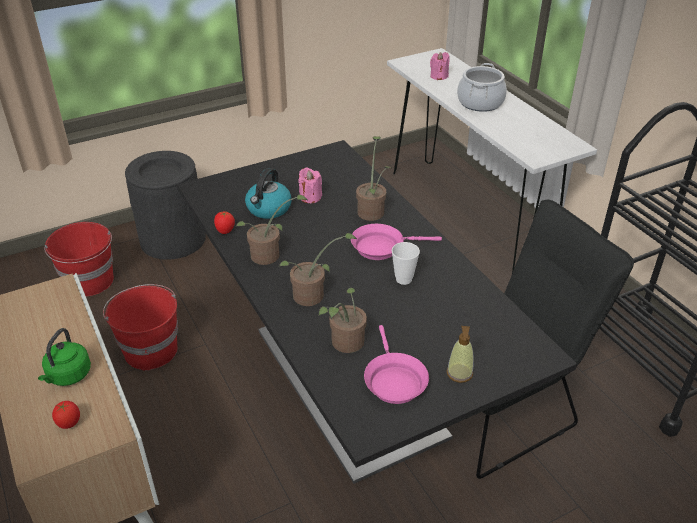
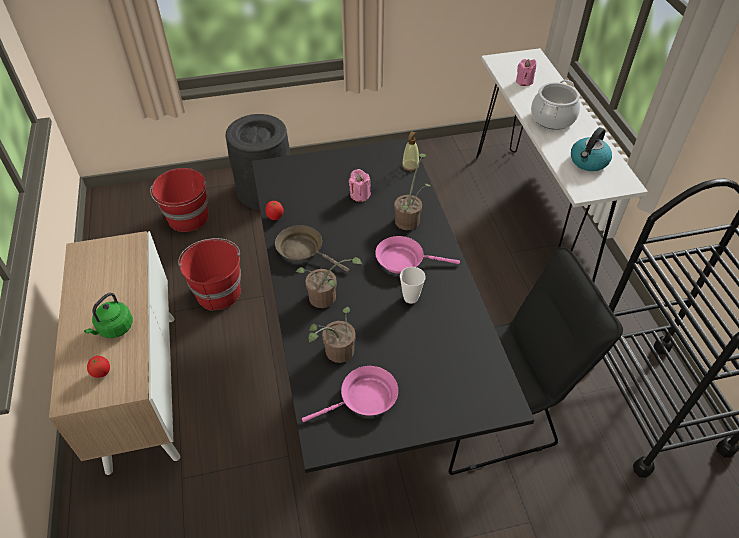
camera: 15 degrees right, 10 degrees up
potted plant [236,195,308,265] -> brown frying pan [275,225,350,272]
kettle [245,168,292,219] -> kettle moved to [571,127,612,171]
pink frying pan [364,325,429,404] -> pink frying pan turned 120 degrees counterclockwise [302,366,398,422]
soap dispenser [447,326,474,383] -> soap dispenser moved to [402,131,419,171]

